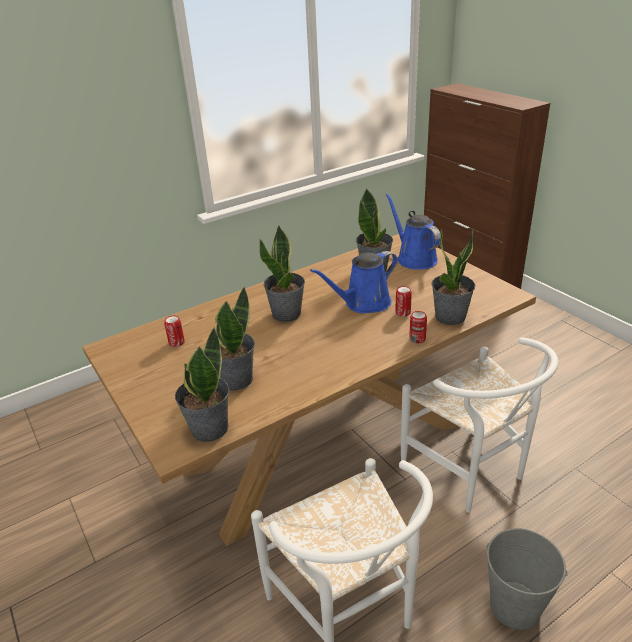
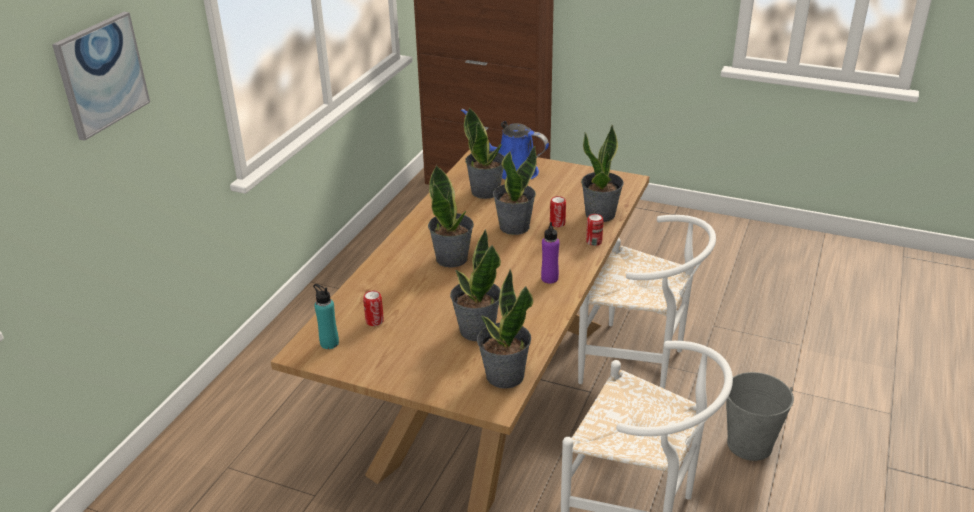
camera: 35 degrees left, 0 degrees up
blue watering can [310,251,398,313] -> potted plant [493,146,537,235]
none -> picture [52,12,150,141]
none -> turquoise bottle [313,284,339,349]
none -> purple bottle [541,222,559,284]

